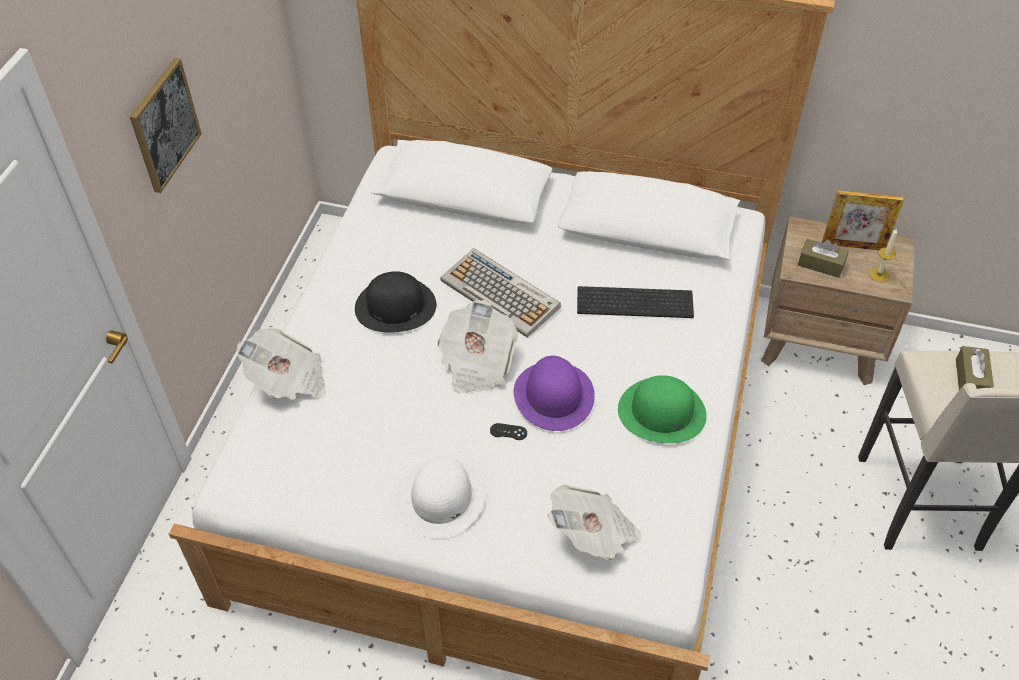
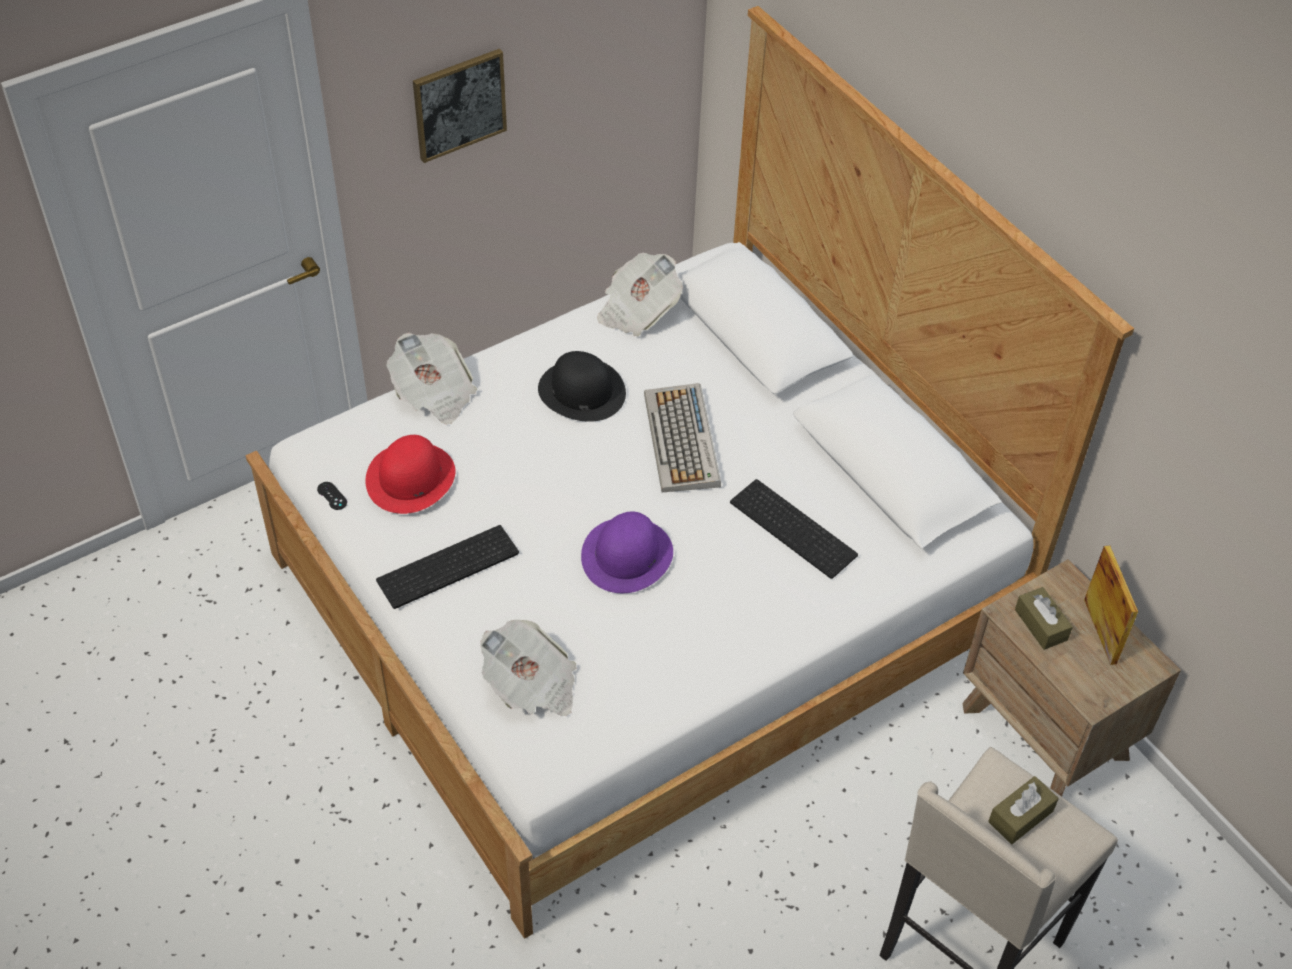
camera: 40 degrees right, 0 degrees up
white hat [398,456,485,539] -> keyboard [376,525,519,609]
newspaper [437,300,518,393] -> newspaper moved to [597,252,682,336]
black game controller [490,423,527,440] -> black game controller moved to [317,482,347,510]
green hat [618,375,706,443] -> none
picture frame [822,190,904,250] -> picture frame turned 150 degrees counterclockwise [1084,545,1138,665]
candle [869,229,898,282] -> none
none -> red hat [365,435,456,514]

